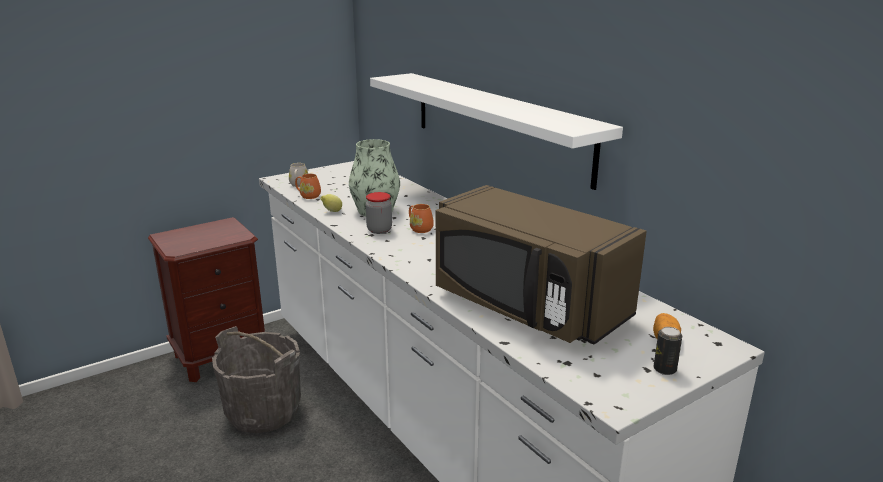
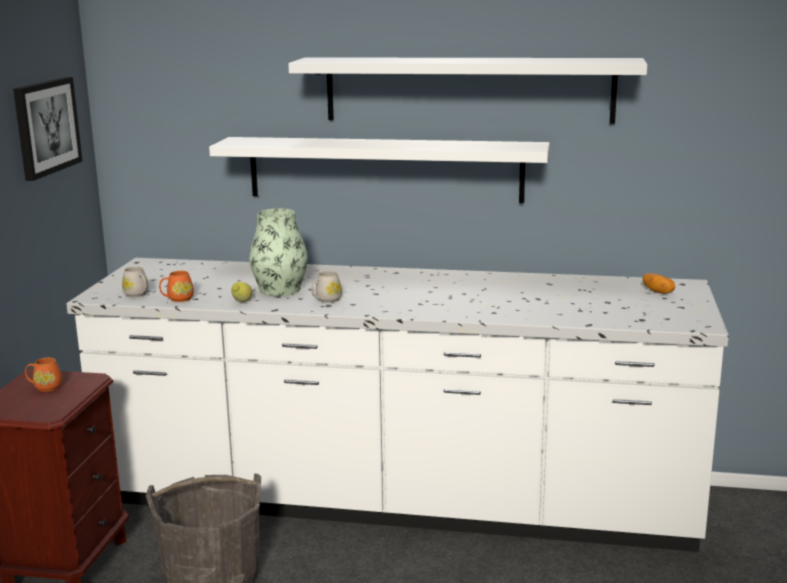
camera: 45 degrees left, 5 degrees down
jar [366,192,392,234] -> white mug [311,271,342,303]
orange mug [409,204,434,233] -> orange mug moved to [25,358,62,392]
brown microwave [436,185,647,344] -> none
can [653,327,682,375] -> none
none -> picture [13,77,82,181]
none -> white shelf [288,57,647,124]

